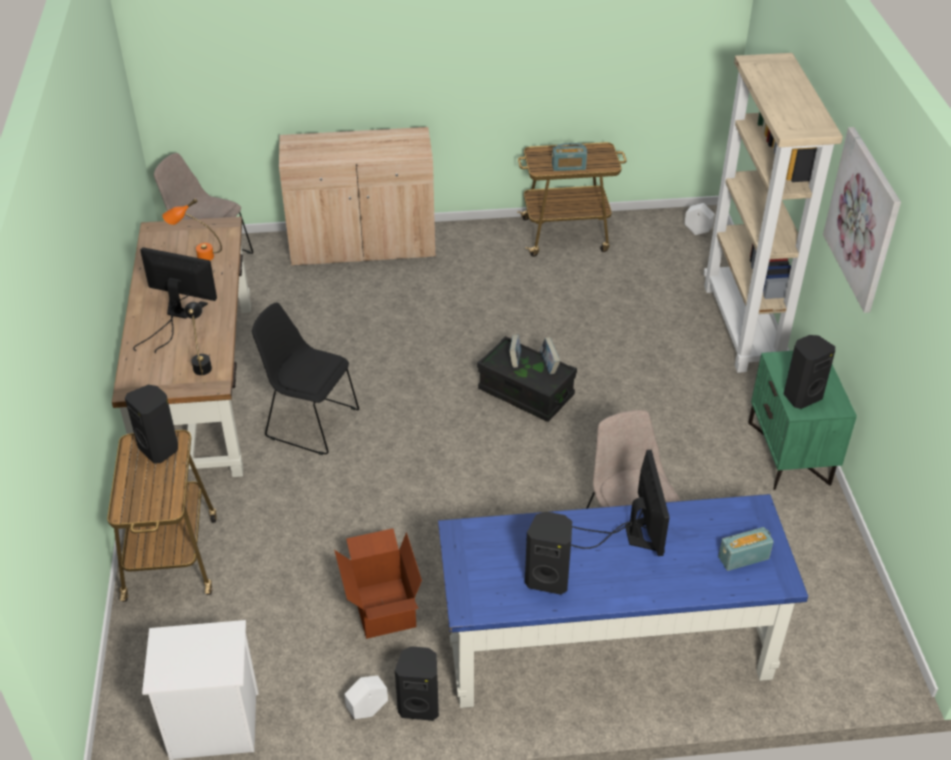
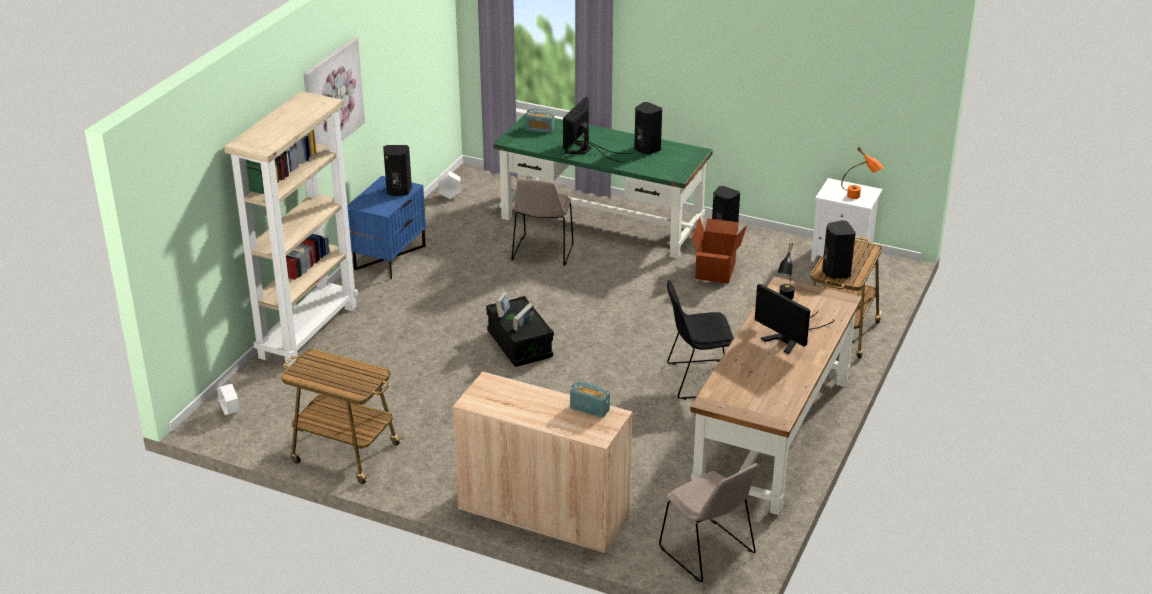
camera: 150 degrees left, 10 degrees down
orange table lamp [162,199,222,261] -> orange table lamp moved to [841,147,884,199]
black chair [252,302,359,455] -> black chair turned 120 degrees clockwise [667,280,734,400]
white planter [344,676,388,719] -> white planter moved to [438,171,461,199]
blue desk [438,494,808,708] -> green desk [493,114,713,259]
radio [552,143,587,171] -> radio moved to [570,382,610,418]
green nightstand [748,351,857,490] -> blue nightstand [347,176,426,279]

